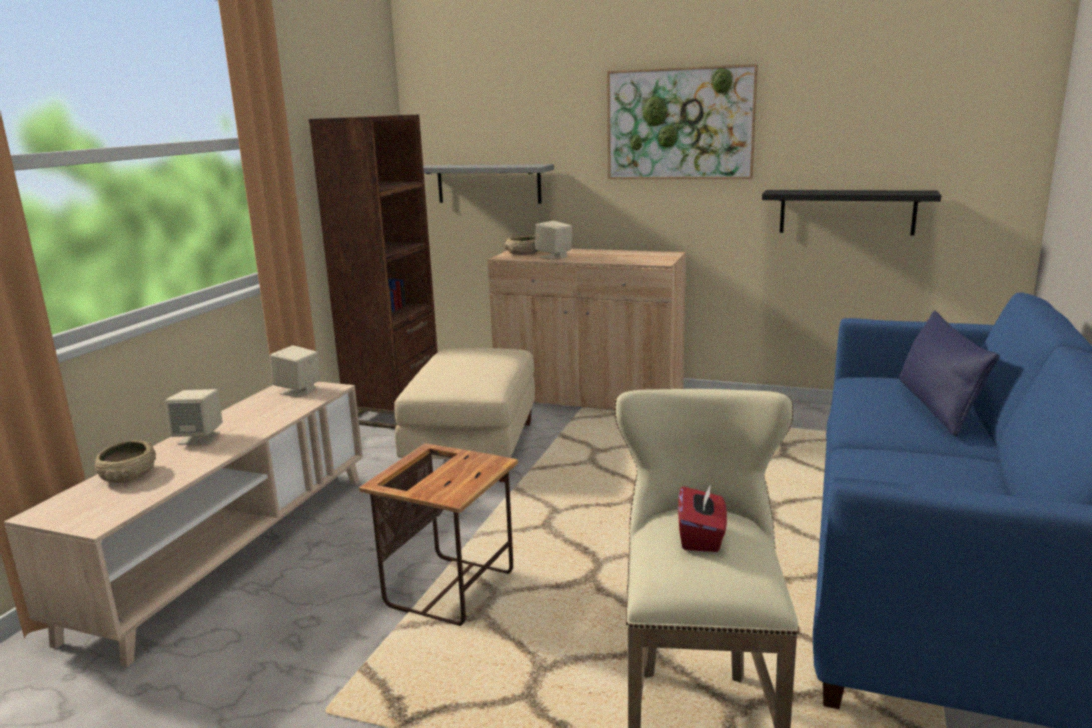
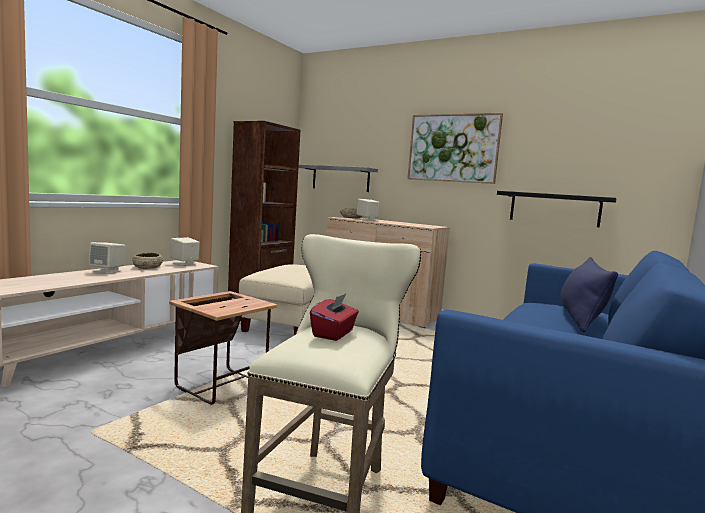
camera: 10 degrees right, 10 degrees down
beige bowl [95,440,156,483] -> beige bowl moved to [132,252,163,269]

